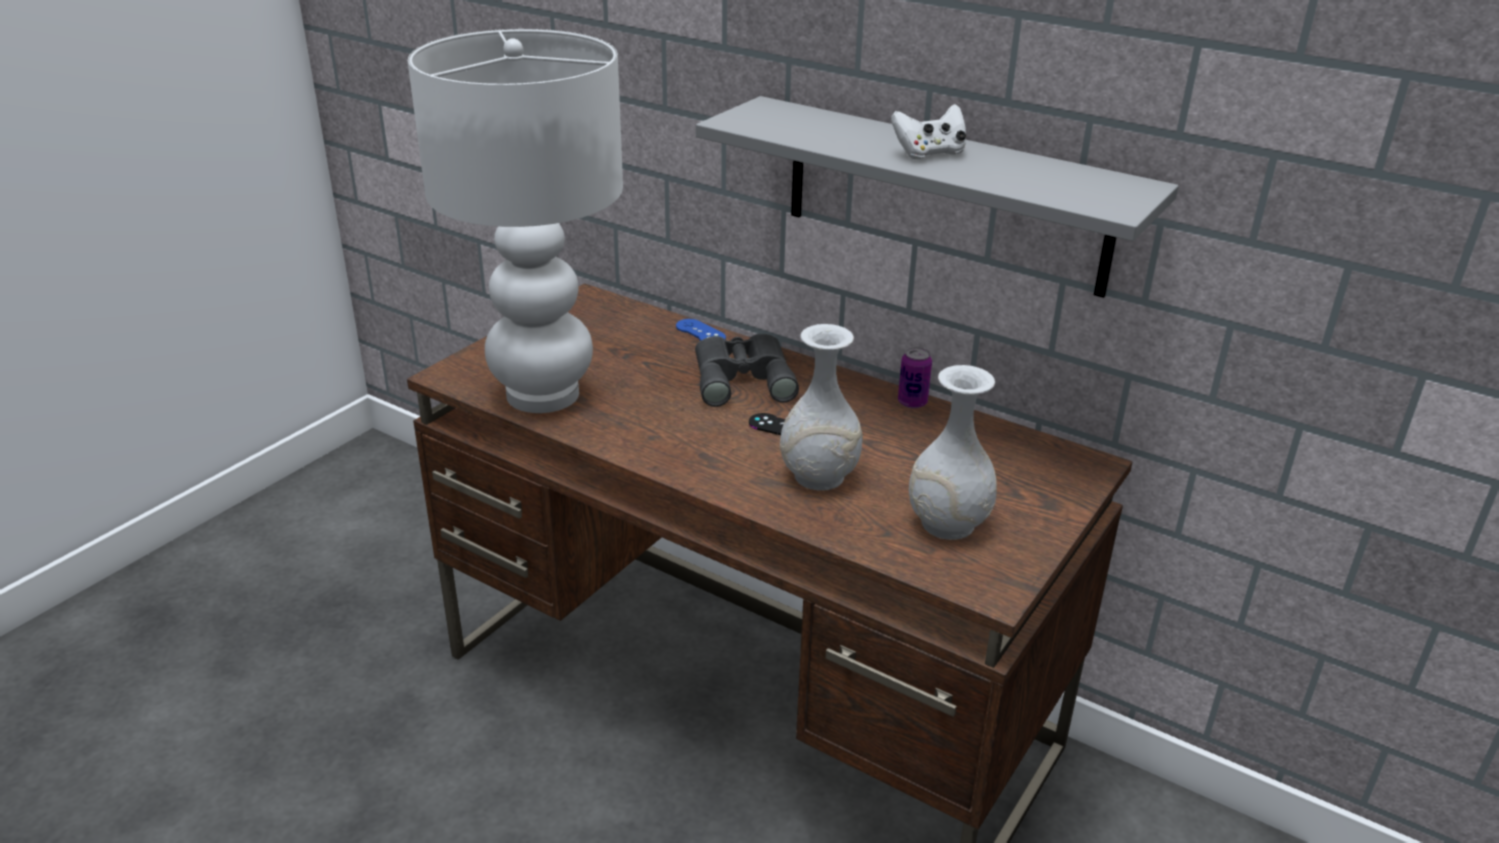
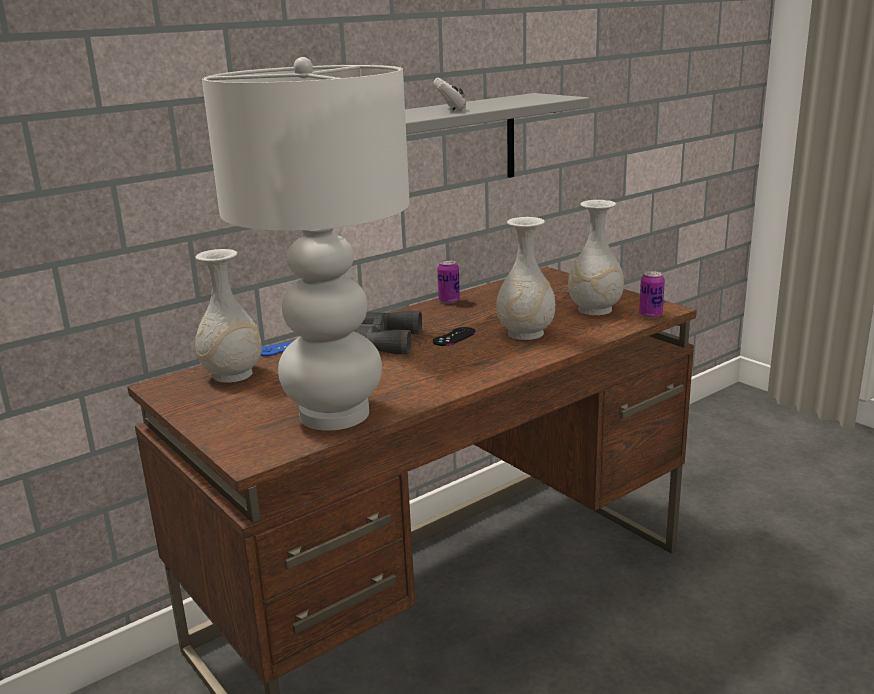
camera: 70 degrees left, 10 degrees down
none -> white vase [195,249,262,383]
none -> can [639,271,665,318]

